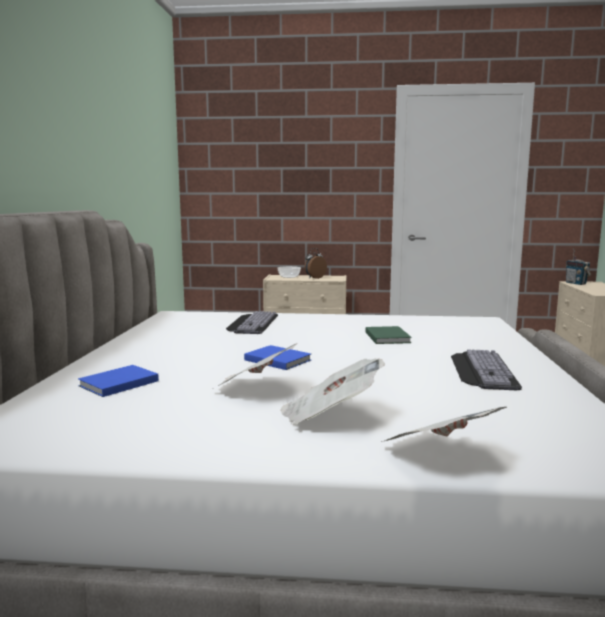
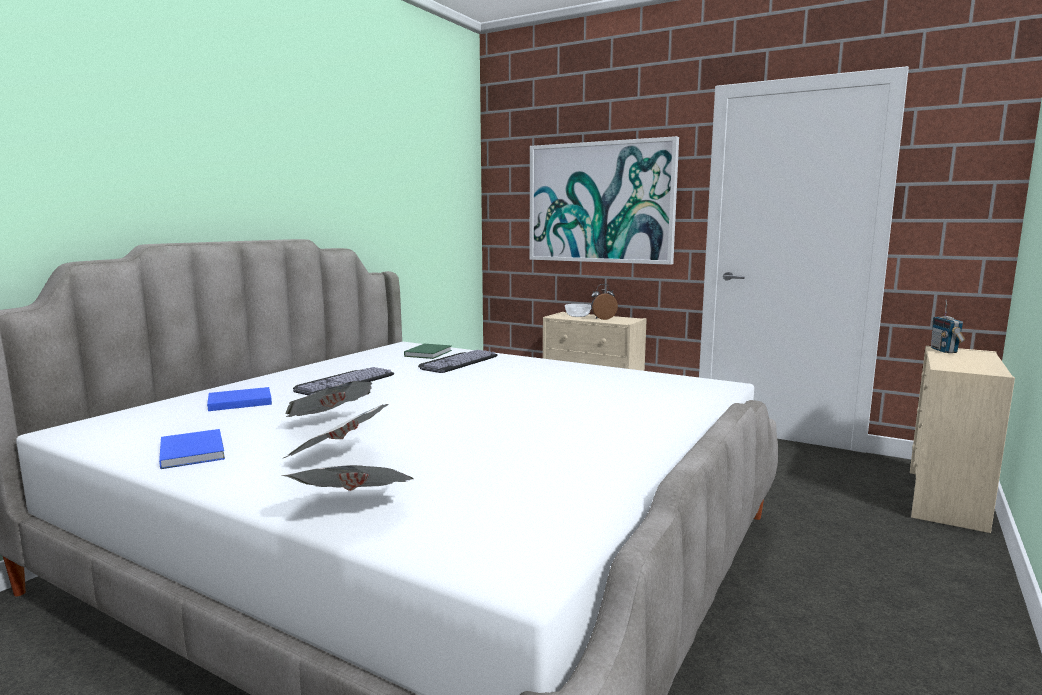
camera: 25 degrees right, 0 degrees up
blue book [244,345,311,370] -> blue book moved to [159,429,225,469]
green book [366,326,412,344] -> green book moved to [404,344,452,359]
keyboard [451,349,522,390] -> keyboard moved to [293,367,394,396]
none -> picture [530,136,679,265]

